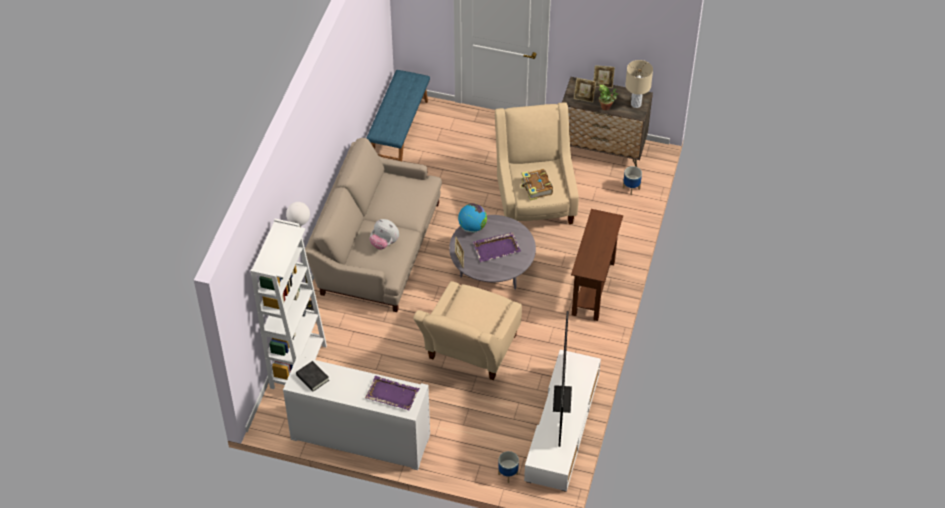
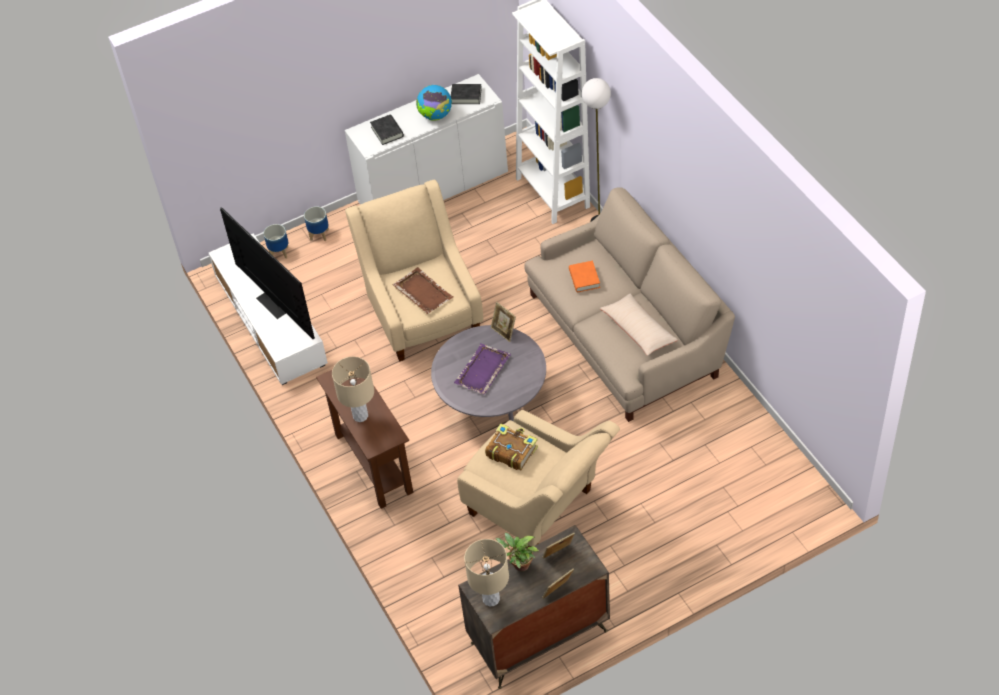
camera: 140 degrees right, 0 degrees up
purple tray [365,376,420,410] -> black book [370,115,404,145]
blue bench [367,70,430,161] -> none
plush toy [370,219,399,250] -> orange book [569,261,600,292]
globe [458,203,487,233] -> globe moved to [416,85,452,121]
planter [623,166,642,195] -> planter moved to [304,206,329,241]
none -> beige table lamp [332,357,374,422]
none -> brown tray [392,267,454,314]
none -> beige pillow [600,294,678,356]

